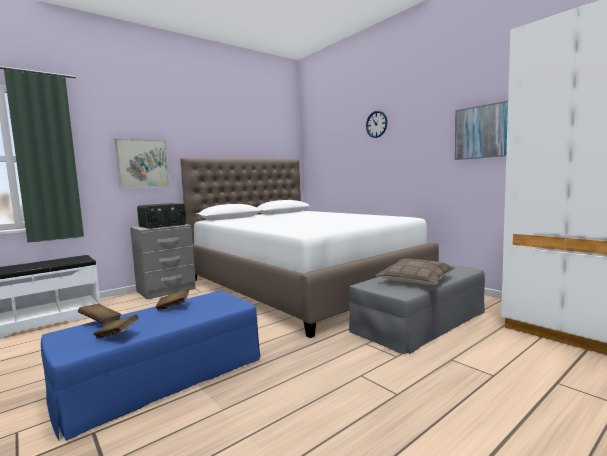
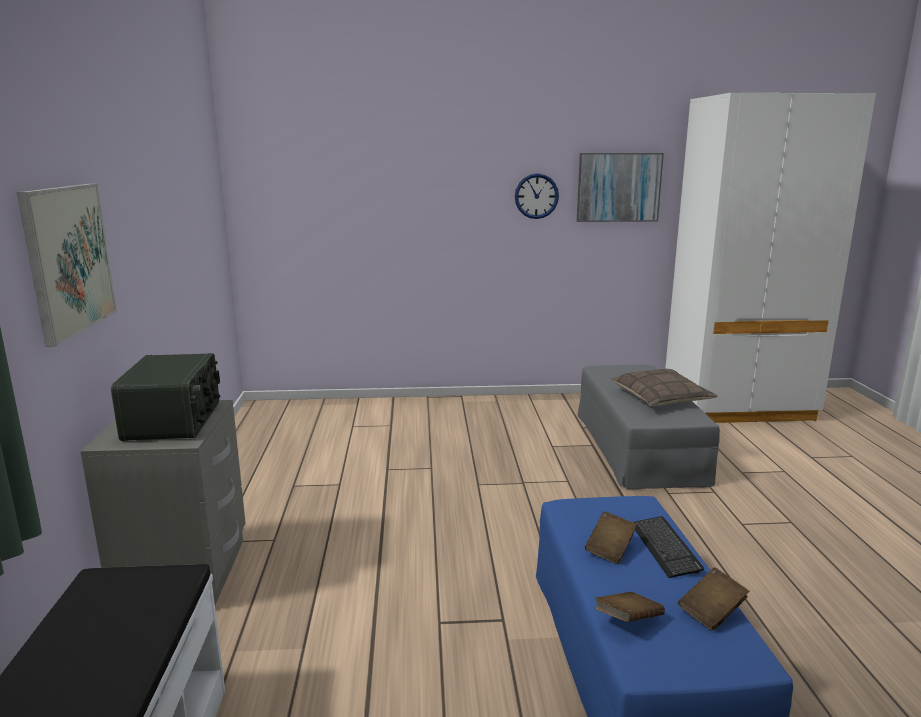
camera: 55 degrees left, 10 degrees up
white bed [180,158,439,338] -> none
wall clock [366,111,387,138] -> wall clock moved to [515,173,559,219]
none -> keyboard [633,516,704,578]

